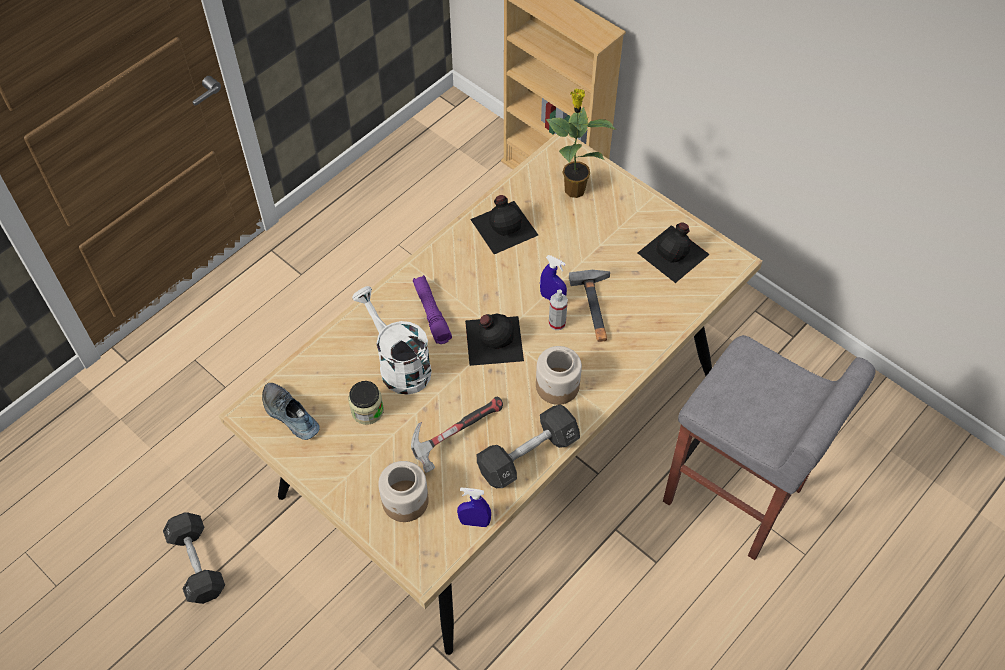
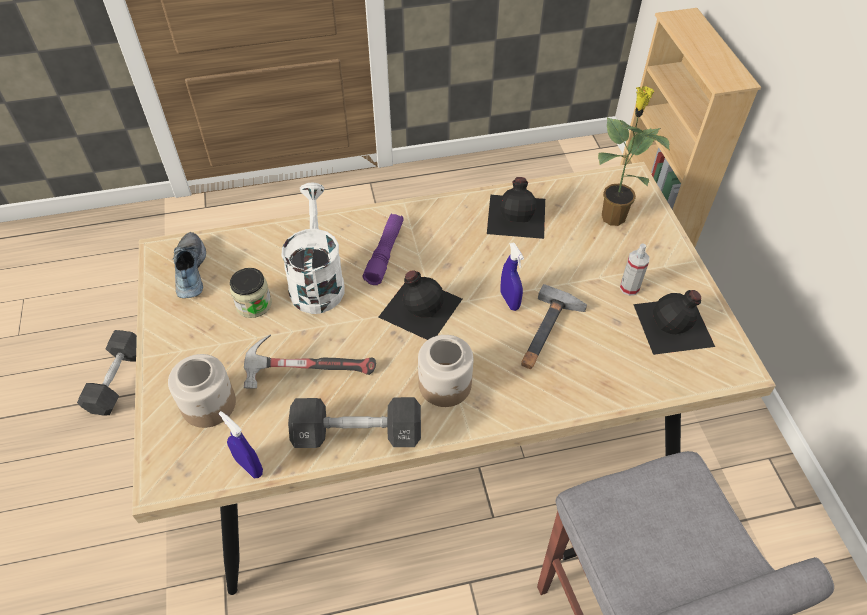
camera: 35 degrees right, 5 degrees down
spray bottle [549,289,568,330] -> spray bottle moved to [620,243,650,296]

